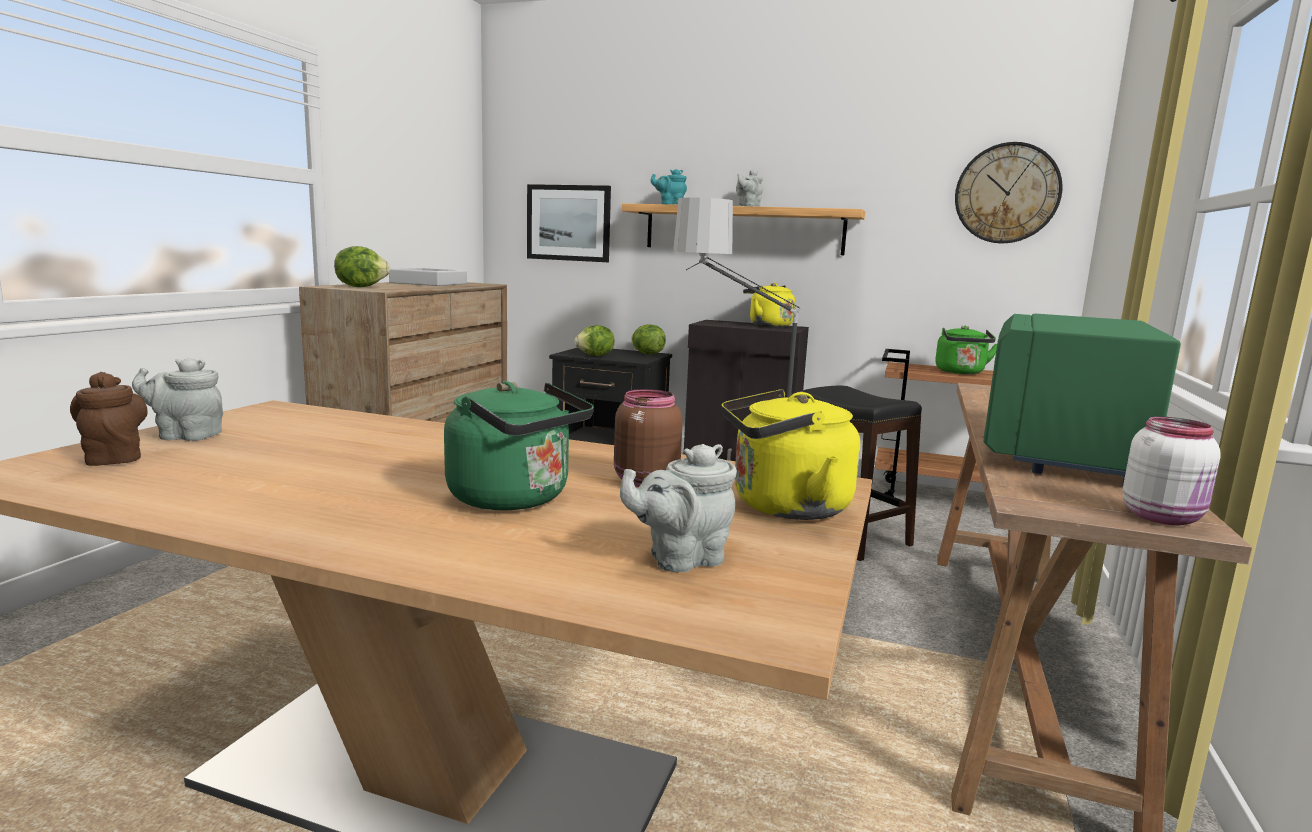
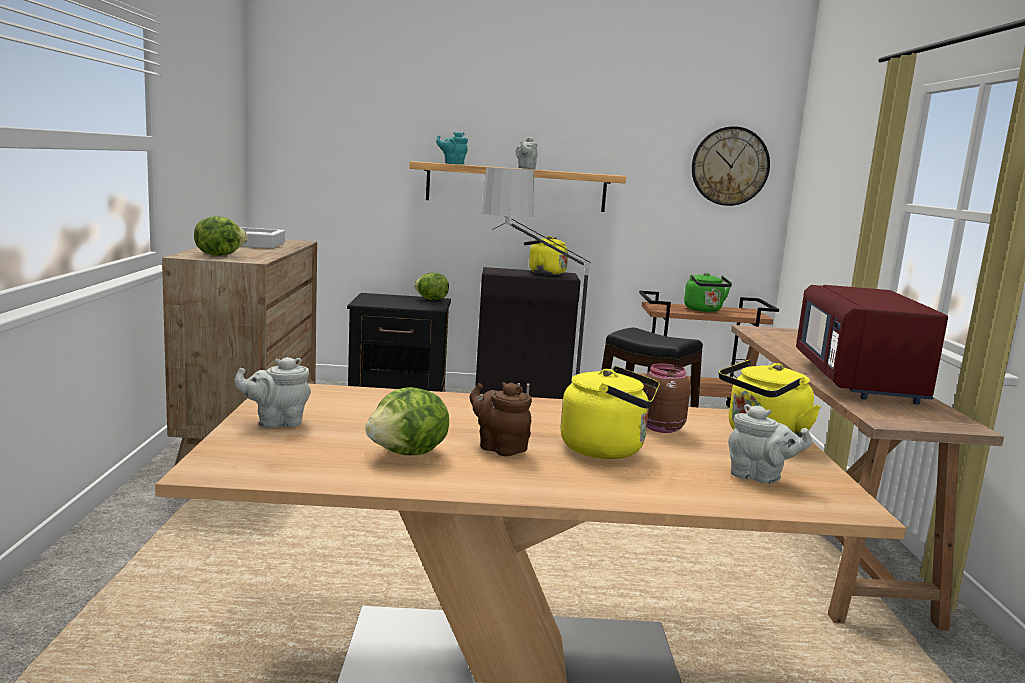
camera: 20 degrees left, 0 degrees up
brown teapot [70,372,148,466] -> brown teapot moved to [469,382,532,456]
green kettle [444,381,594,510] -> yellow kettle [561,366,660,459]
picture [527,184,611,262] -> none
lettuce [574,325,614,356] -> lettuce moved to [365,387,449,455]
grey teapot [620,444,737,572] -> grey teapot turned 105 degrees counterclockwise [728,404,812,484]
green microwave [983,314,1181,485] -> red microwave [796,285,948,405]
white jar [1123,416,1221,525] -> none

